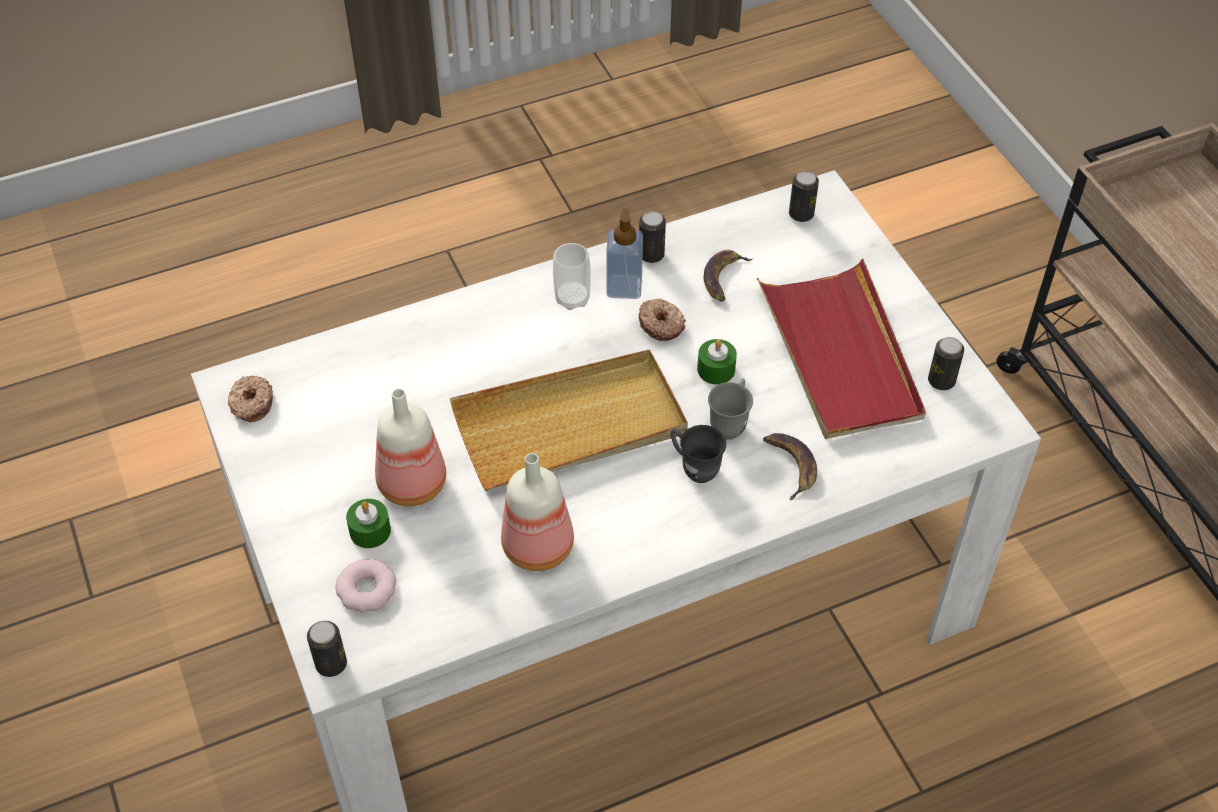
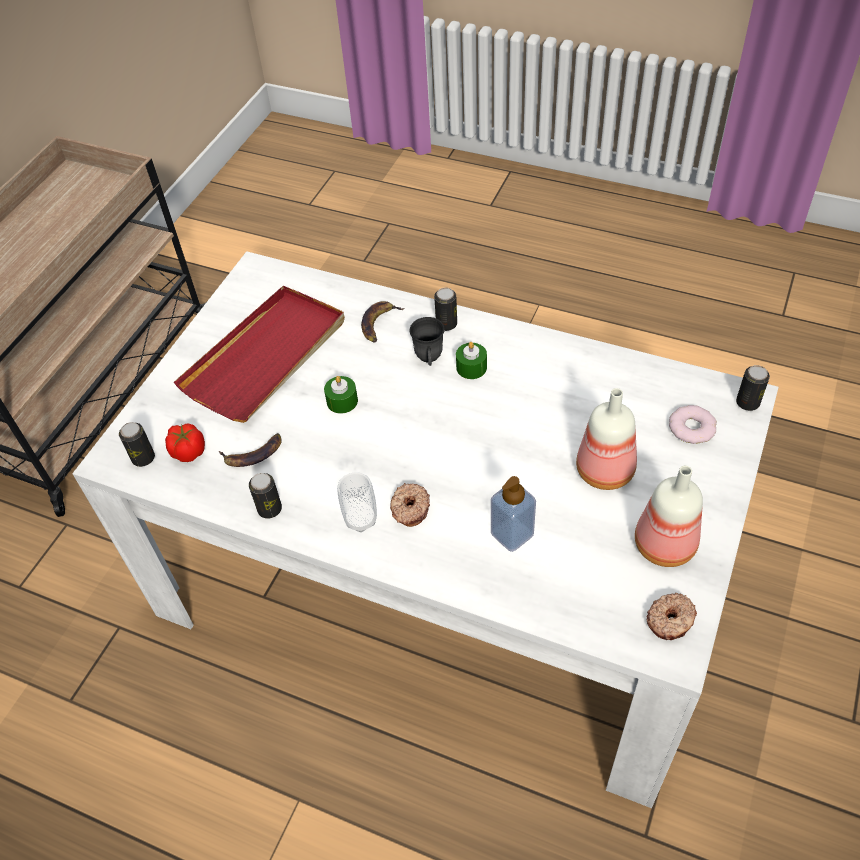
camera: 130 degrees left, 0 degrees up
green candle [346,499,391,548] -> green candle moved to [456,342,487,379]
beige tray [450,349,688,491] -> none
bottle [501,453,574,571] -> bottle moved to [635,466,703,567]
soap dispenser [606,208,643,299] -> soap dispenser moved to [491,476,536,552]
donut [639,299,686,341] -> donut moved to [390,483,430,527]
grey mug [708,378,753,440] -> none
can [928,337,964,390] -> can moved to [434,288,457,331]
none -> tomato [165,423,205,462]

